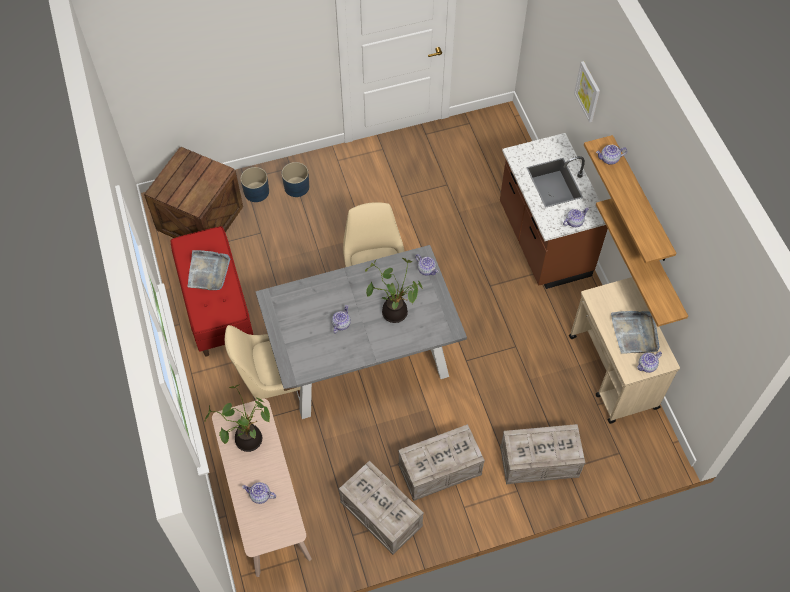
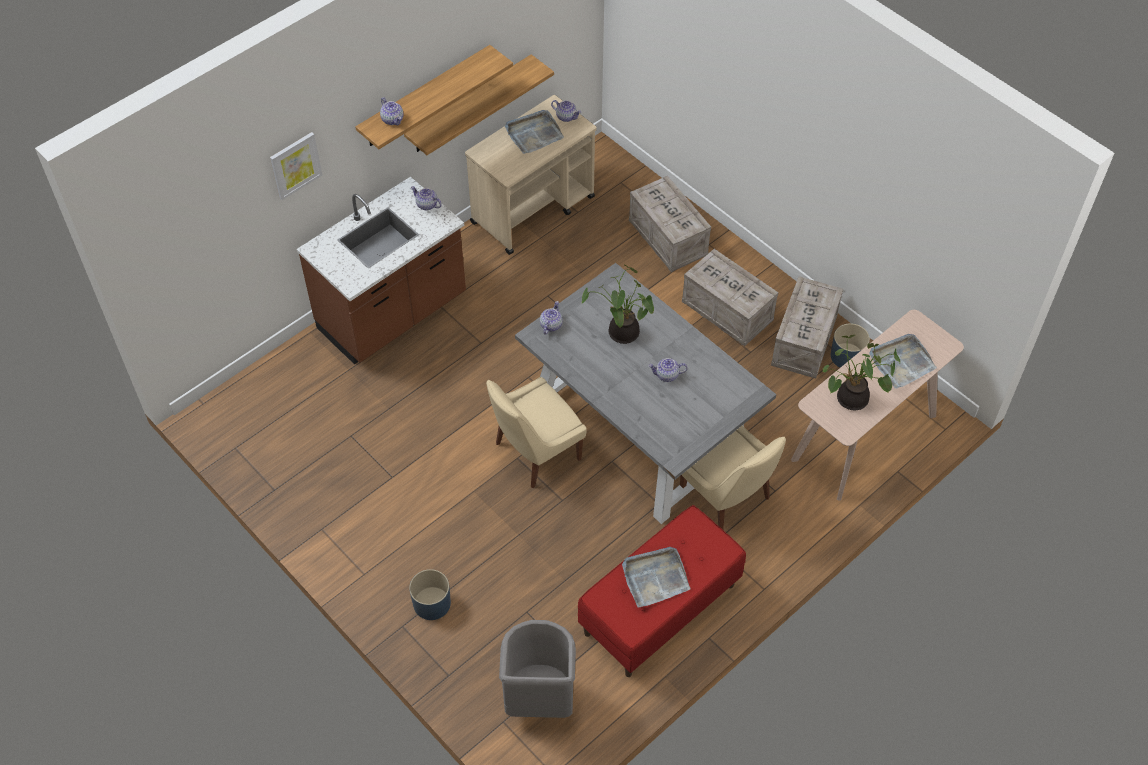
camera: 115 degrees left, 5 degrees down
crate [144,147,243,238] -> grey trash can [499,620,576,718]
blue planter [241,167,269,202] -> blue planter moved to [830,323,870,368]
teapot [242,482,276,504] -> grey tray [869,334,937,389]

